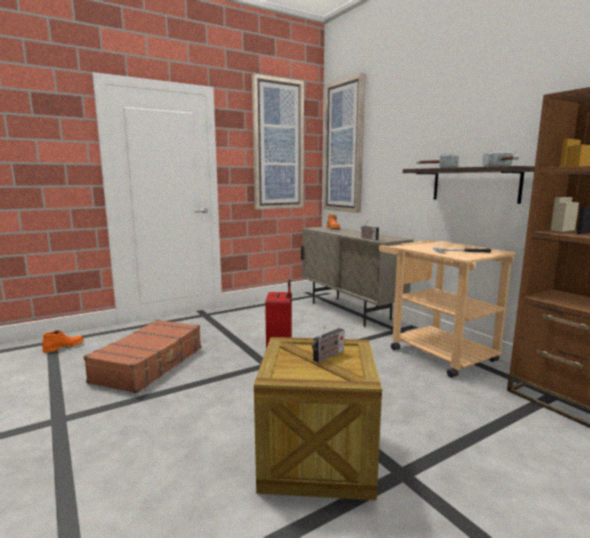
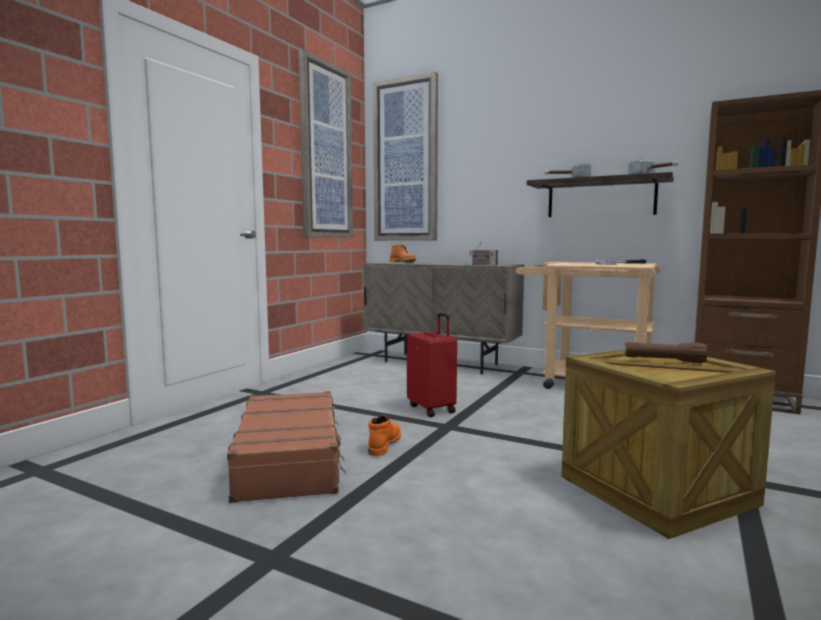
camera: 30 degrees left, 5 degrees down
orange boot [42,330,84,353] -> orange boot moved to [368,415,401,456]
radio [312,323,344,363] -> brown flashlight [625,342,708,363]

